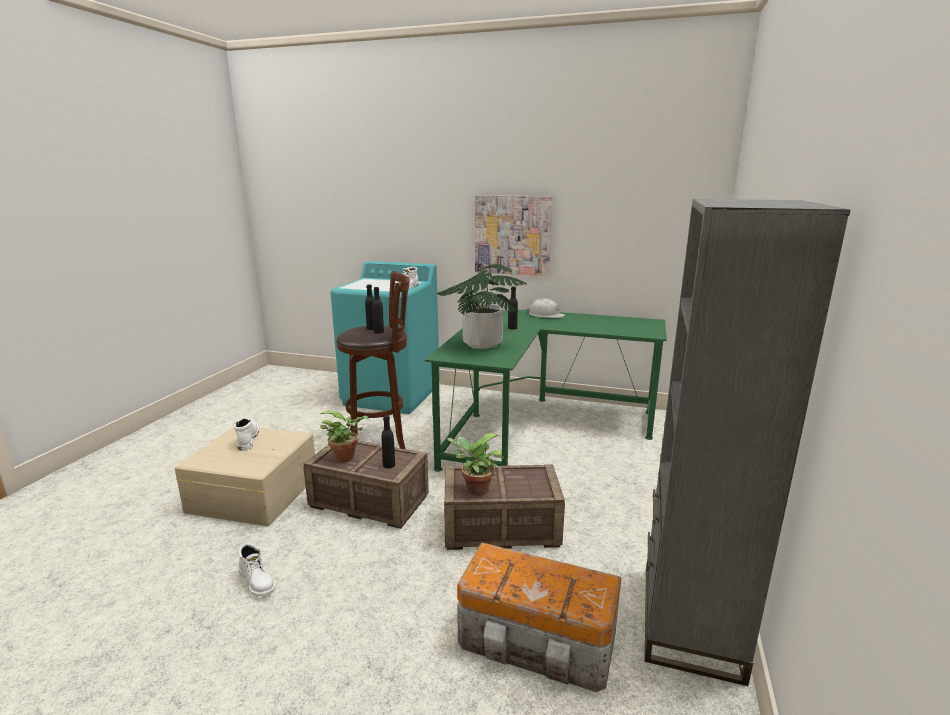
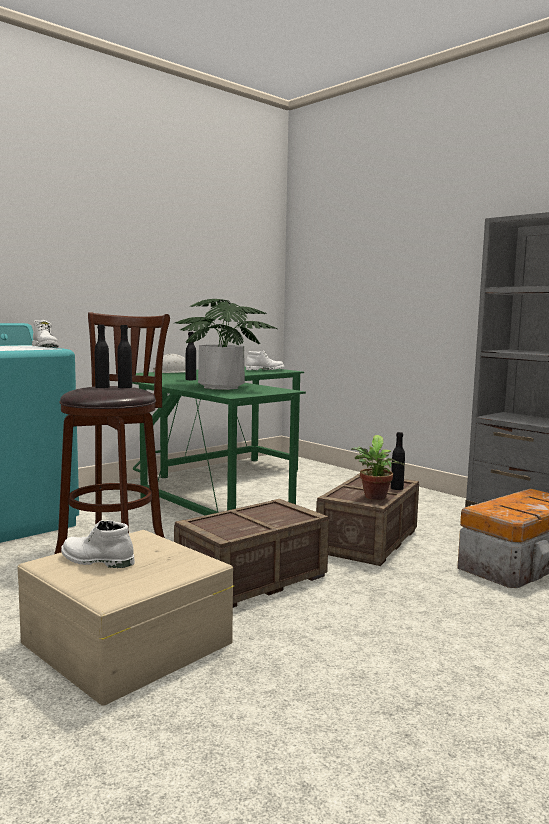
camera: 60 degrees left, 10 degrees down
white boot [239,543,275,597] -> white boot moved to [246,350,284,370]
potted plant [320,410,369,462] -> none
black bottle [381,415,395,469] -> black bottle moved to [391,432,405,490]
picture [475,195,552,276] -> none

